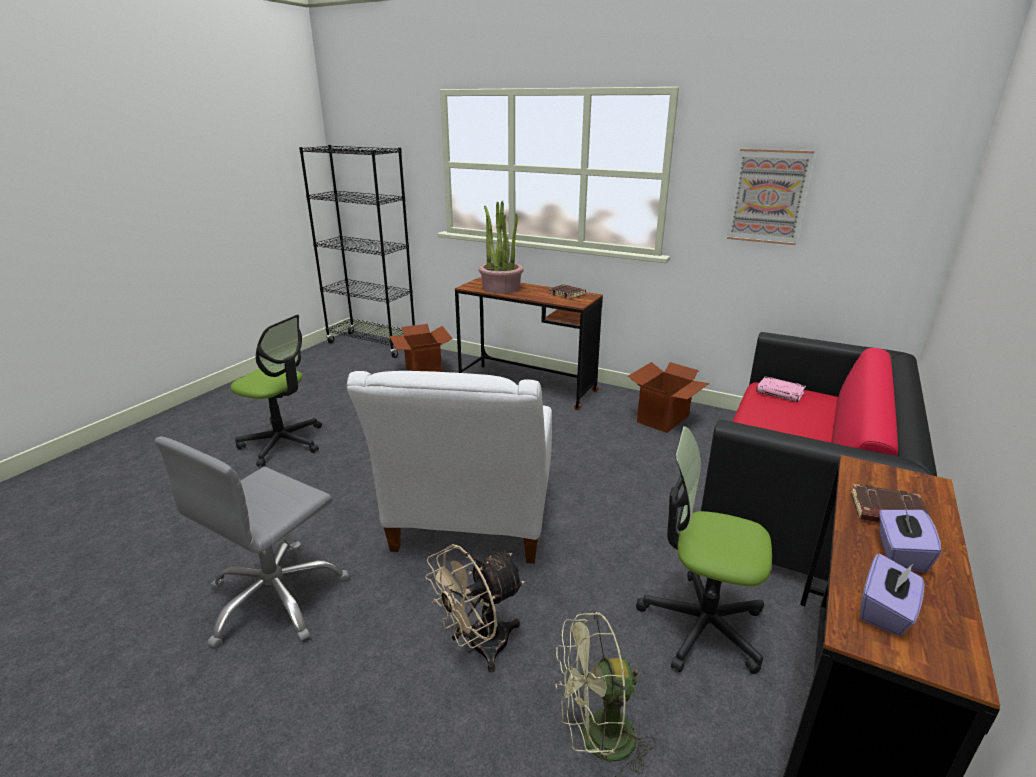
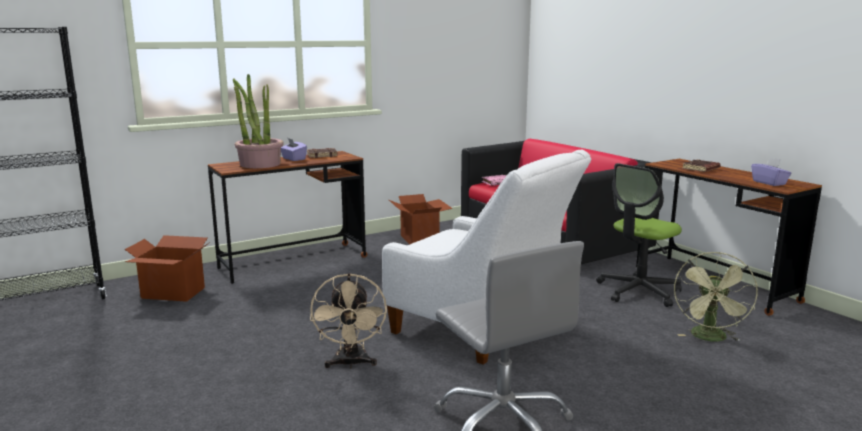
camera: 60 degrees left, 10 degrees down
office chair [231,315,322,467] -> none
beige fan [425,544,525,672] -> beige fan moved to [310,273,387,368]
picture [727,149,814,245] -> none
purple tissue box [879,506,941,572] -> purple tissue box moved to [281,138,307,161]

